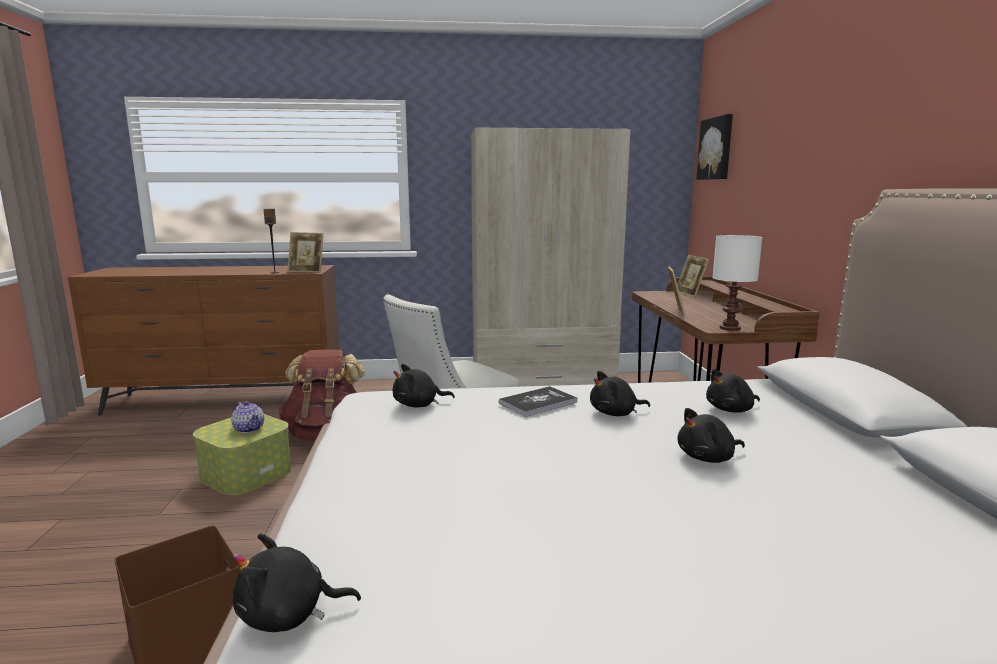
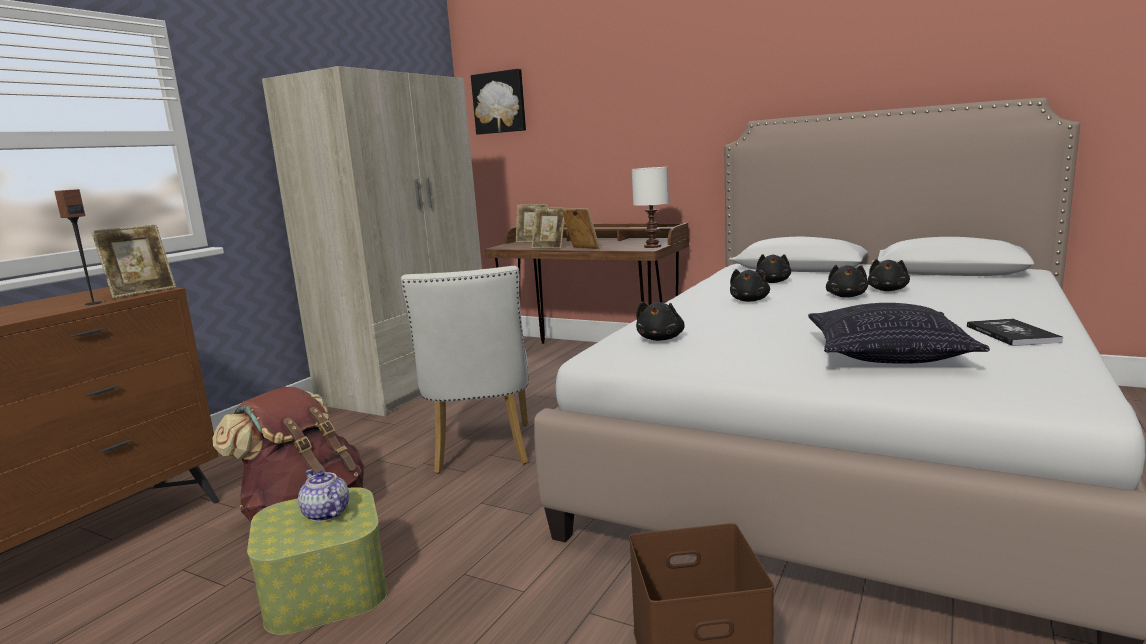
camera: 55 degrees left, 0 degrees up
teapot [231,401,264,433] -> teapot turned 120 degrees counterclockwise [298,469,349,522]
black plush toy [232,534,361,632] -> black plush toy moved to [867,259,910,291]
book [499,386,577,417] -> book moved to [967,319,1063,346]
none -> picture frame [531,207,566,249]
none -> pillow [808,303,990,364]

